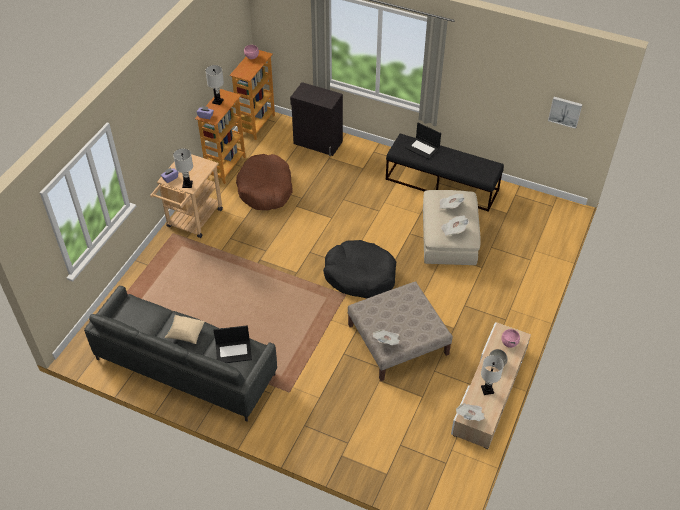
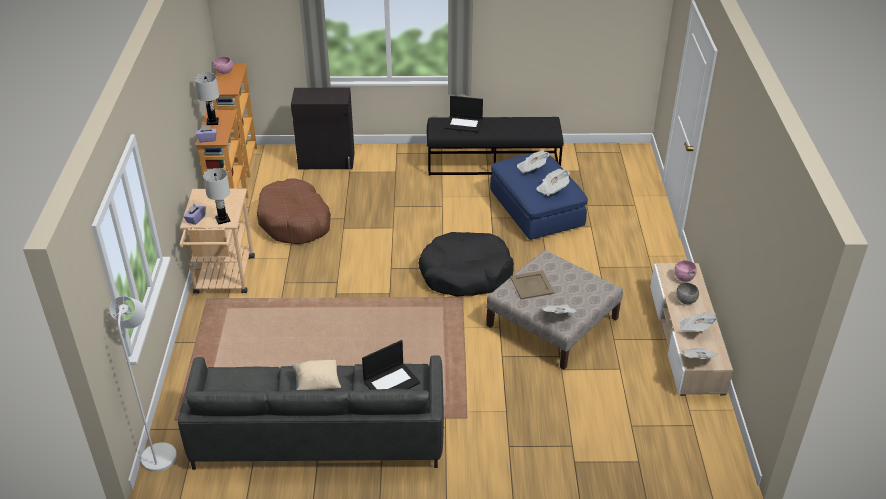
camera: 25 degrees left, 10 degrees down
beige ottoman [423,190,481,265] -> blue ottoman [490,153,588,240]
white table lamp [481,355,504,395] -> newspaper [679,312,717,332]
picture [548,97,582,129] -> none
none -> white floor lamp [110,296,177,472]
none -> beige tray [510,270,555,299]

